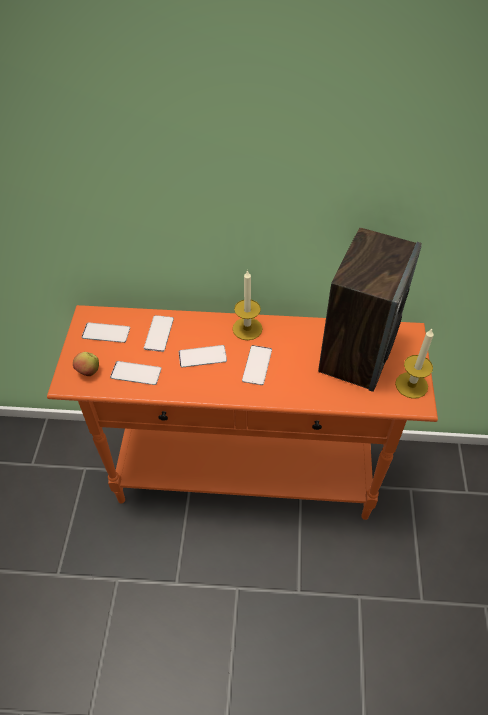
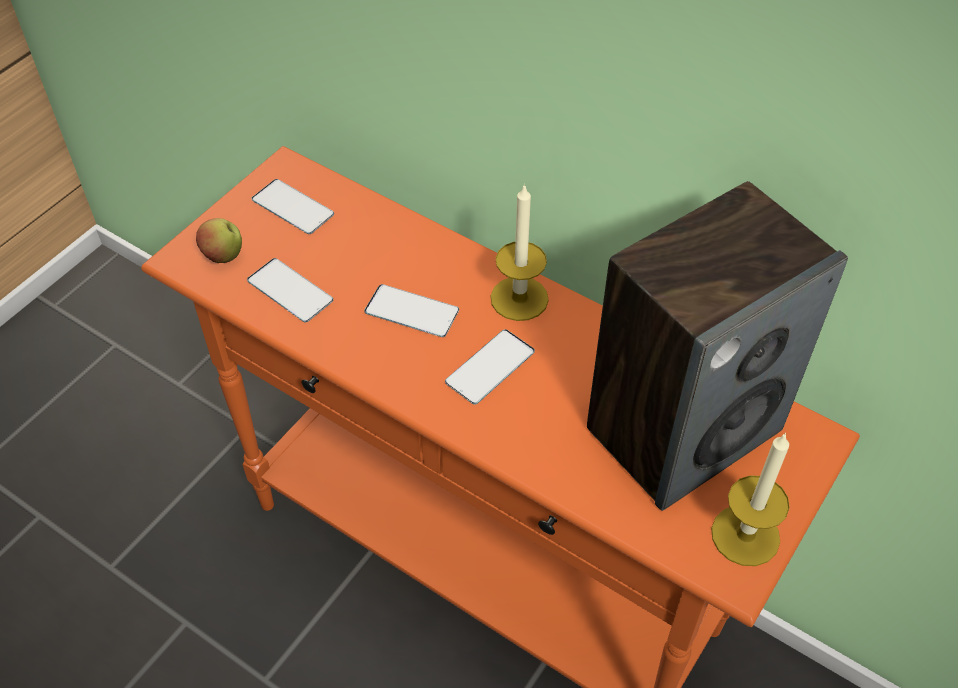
camera: 30 degrees right, 0 degrees up
phone [144,315,174,352] -> none

